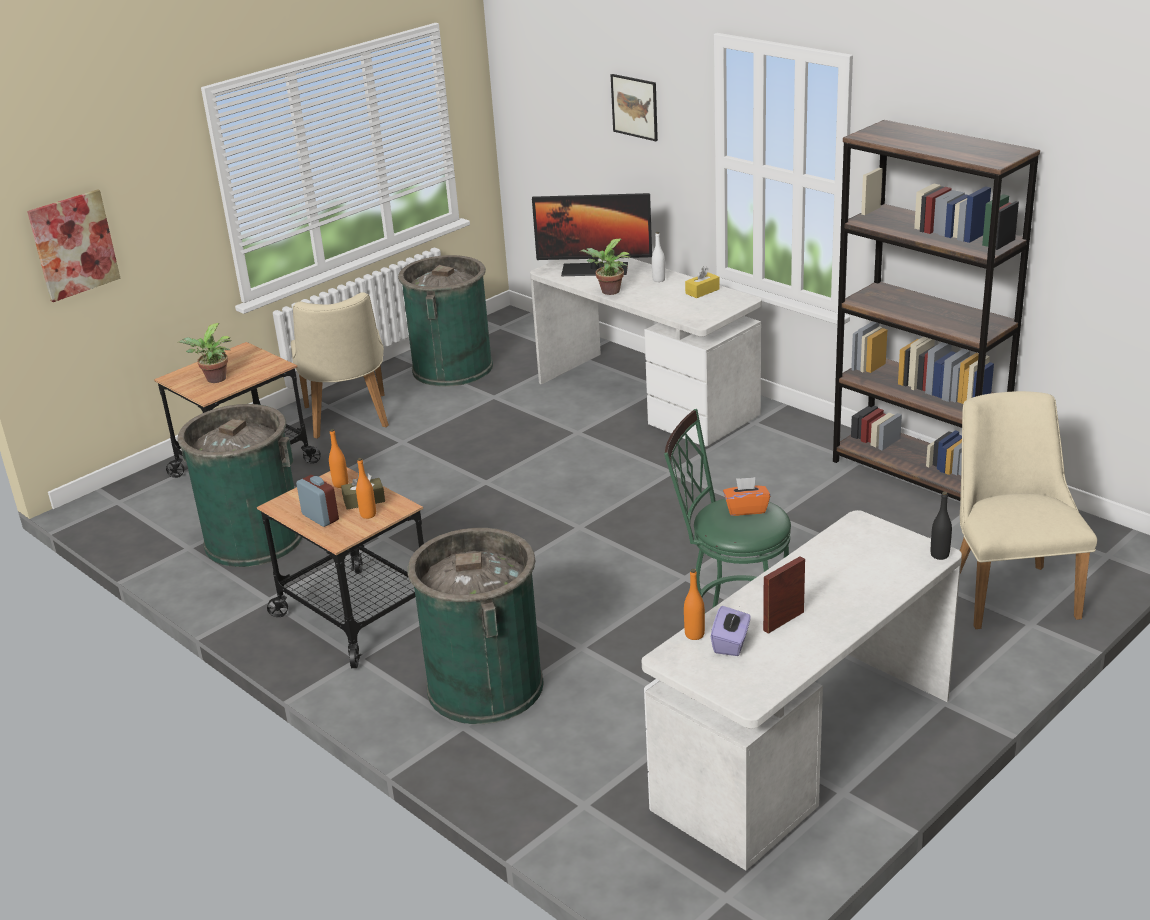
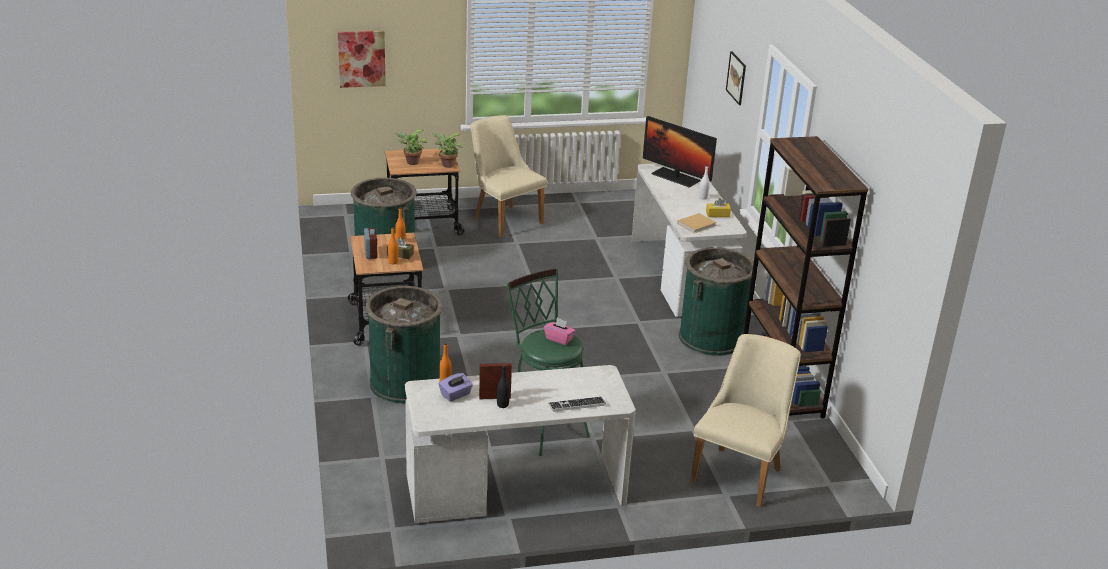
camera: 30 degrees right, 0 degrees up
beige chair [291,292,389,439] -> beige chair turned 120 degrees clockwise [471,115,547,238]
green trash can [398,255,493,387] -> green trash can moved to [679,247,754,356]
potted plant [581,239,630,295] -> potted plant moved to [432,133,462,168]
orange tissue box [723,477,770,516] -> pink tissue box [544,318,576,345]
black bottle [931,491,952,560] -> black bottle moved to [497,364,510,408]
none -> keyboard [548,397,606,412]
none -> beige book [677,213,717,233]

